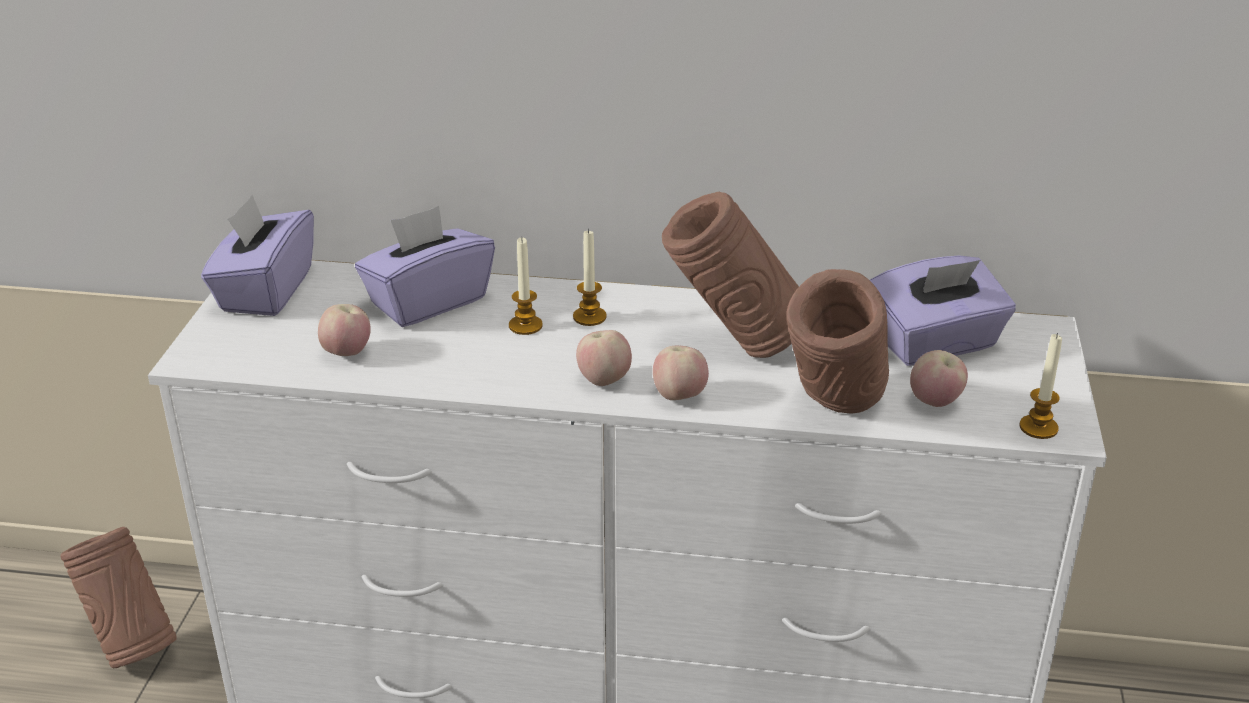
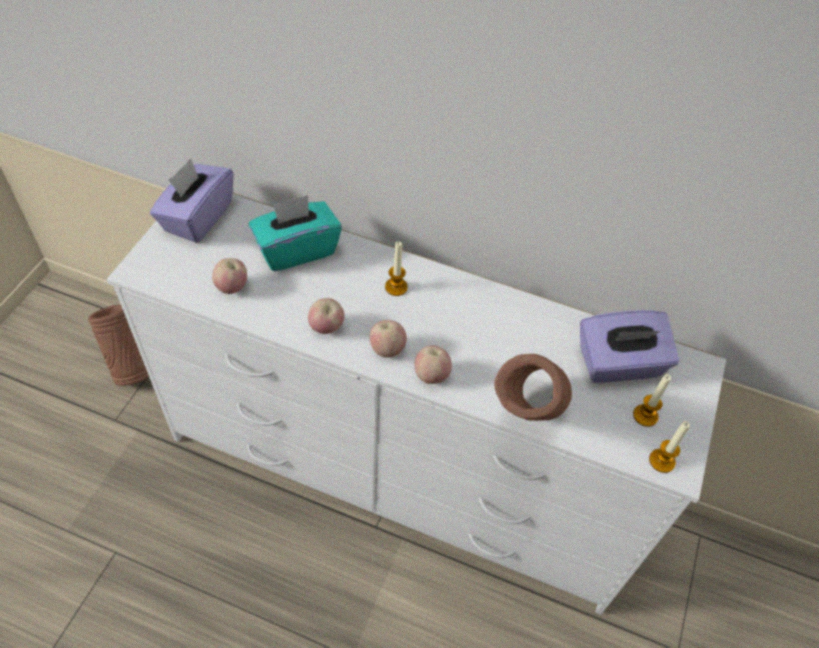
camera: 10 degrees right, 20 degrees up
purple tissue box [355,206,495,327] -> turquoise tissue box [249,195,342,271]
candle [509,238,543,335] -> candle moved to [633,374,671,427]
brown vase [662,192,799,358] -> none
apple [910,350,968,407] -> apple moved to [308,298,345,334]

